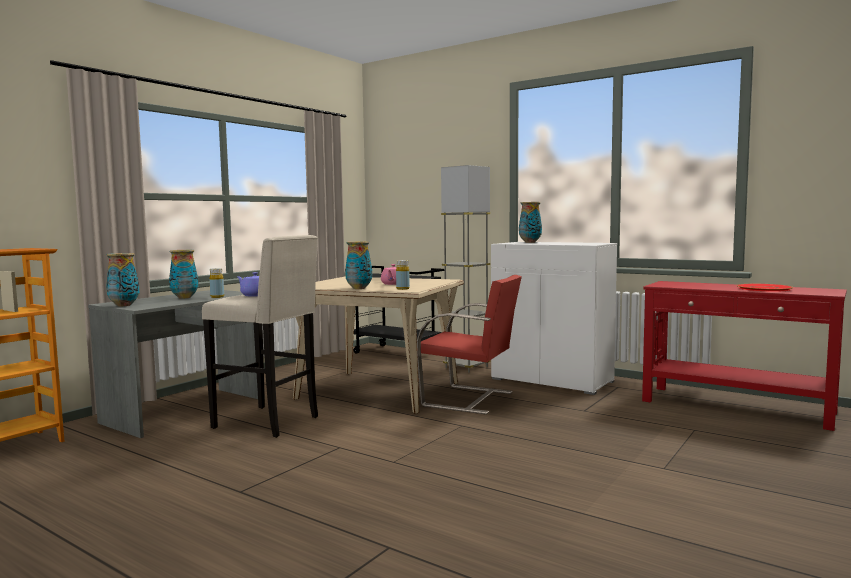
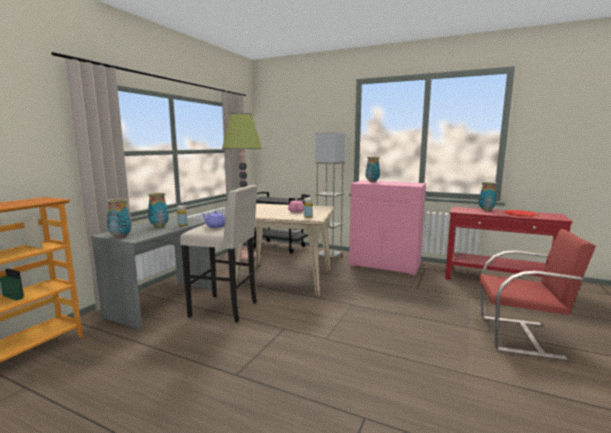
camera: 10 degrees left, 5 degrees up
vase [345,241,372,289] -> vase moved to [479,182,497,211]
red chair [417,275,522,415] -> red chair moved to [478,229,596,360]
white cabinet [491,242,617,395] -> pink cabinet [349,180,426,276]
none -> floor lamp [222,113,262,259]

